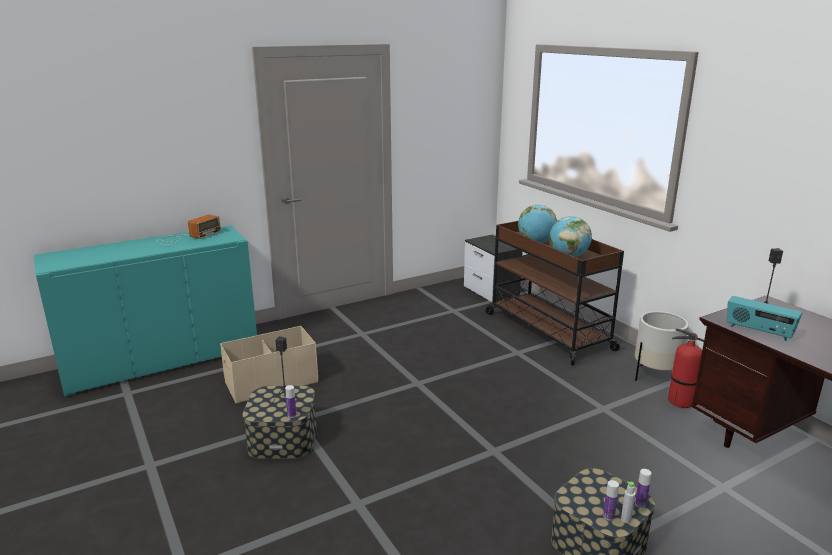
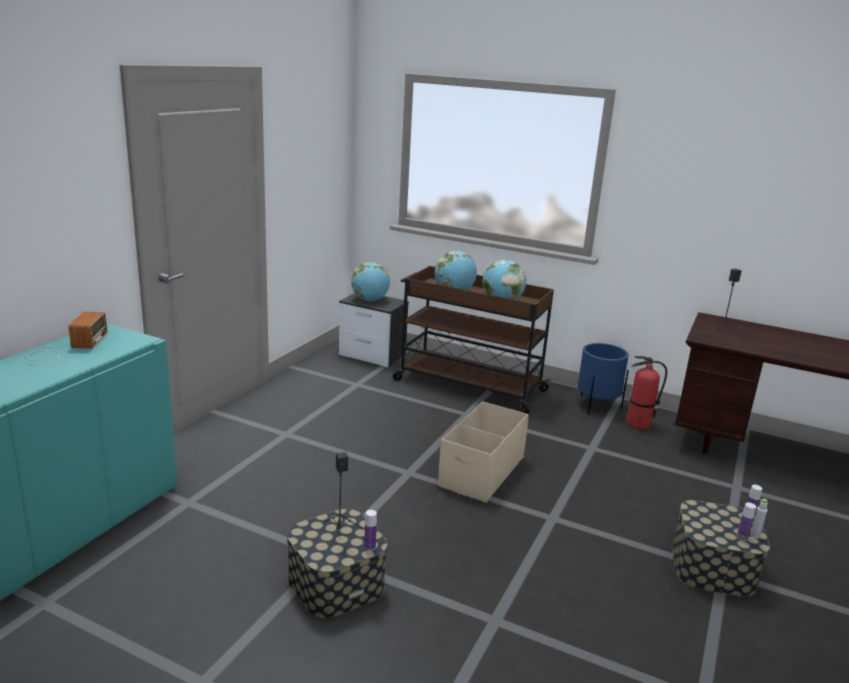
camera: 35 degrees left, 0 degrees up
beige storage box [220,326,318,404] -> beige storage box moved to [438,402,528,503]
white planter [635,311,689,381] -> blue planter [577,343,629,415]
radio [727,296,802,341] -> none
none -> globe [351,262,390,301]

